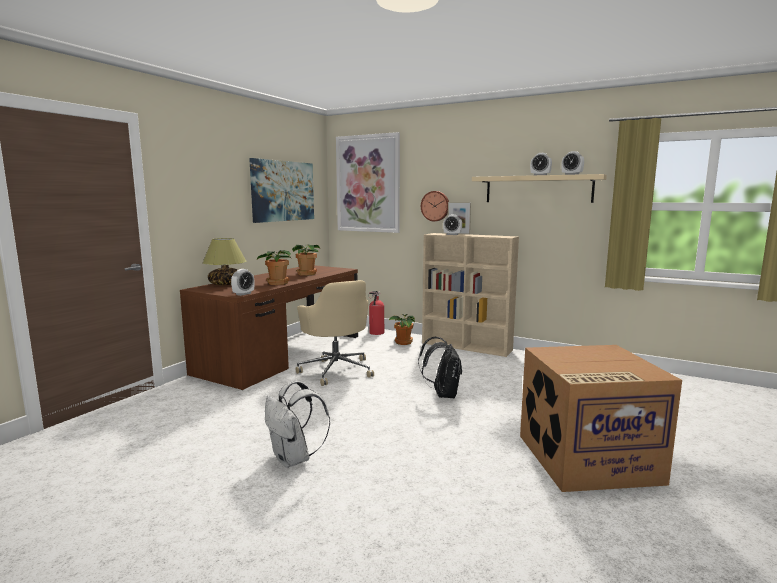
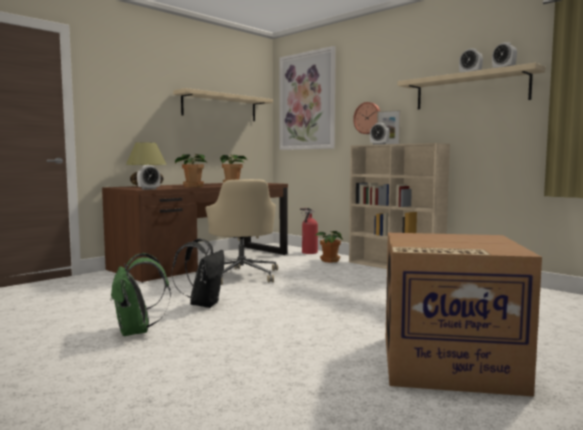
camera: 15 degrees right, 5 degrees down
picture [249,158,314,223] -> beige shelf [173,88,273,121]
white backpack [265,381,330,468] -> green backpack [110,253,171,336]
black backpack [418,337,462,398] -> black backpack moved to [172,239,224,308]

